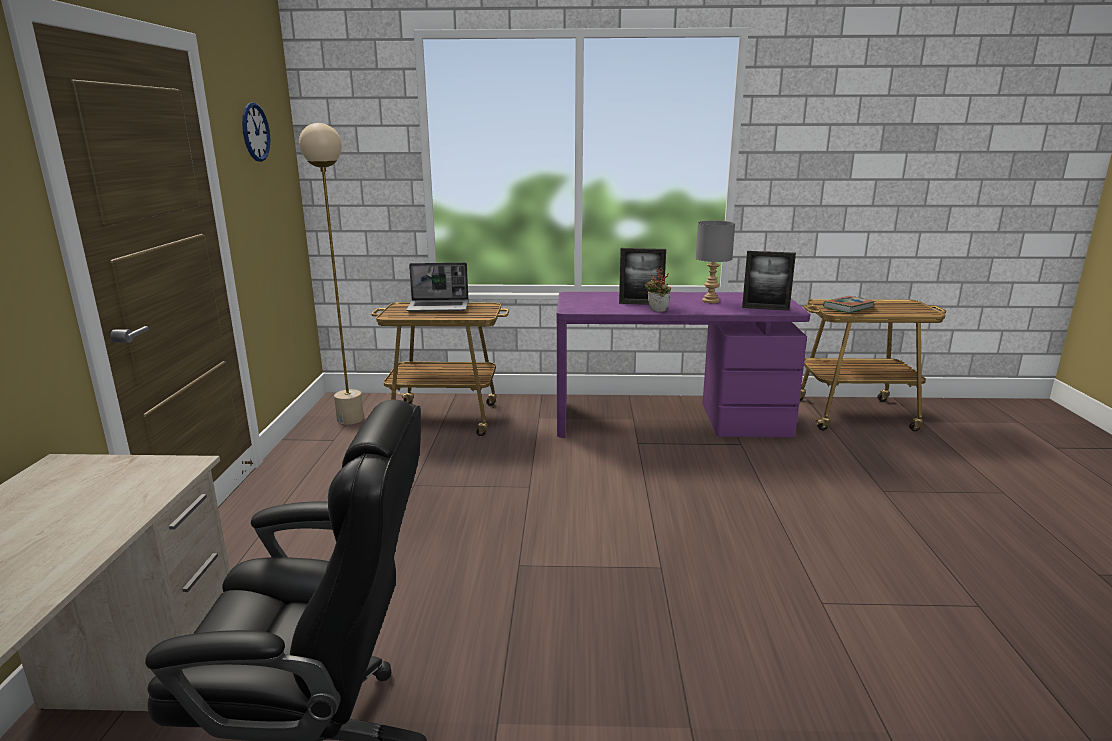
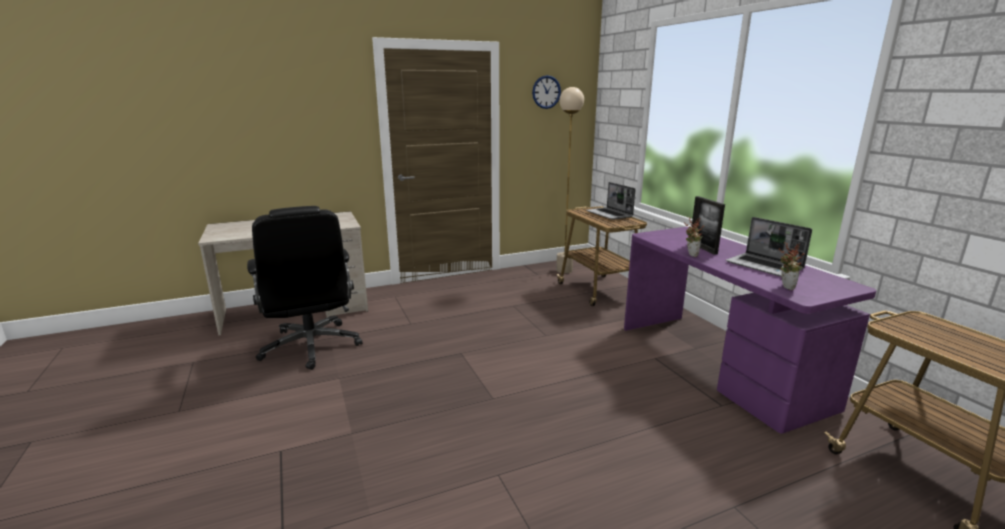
camera: 65 degrees right, 0 degrees up
grey table lamp [696,220,735,303] -> laptop [726,217,812,277]
picture frame [742,251,796,311] -> potted plant [779,242,805,290]
book [823,296,875,313] -> none

